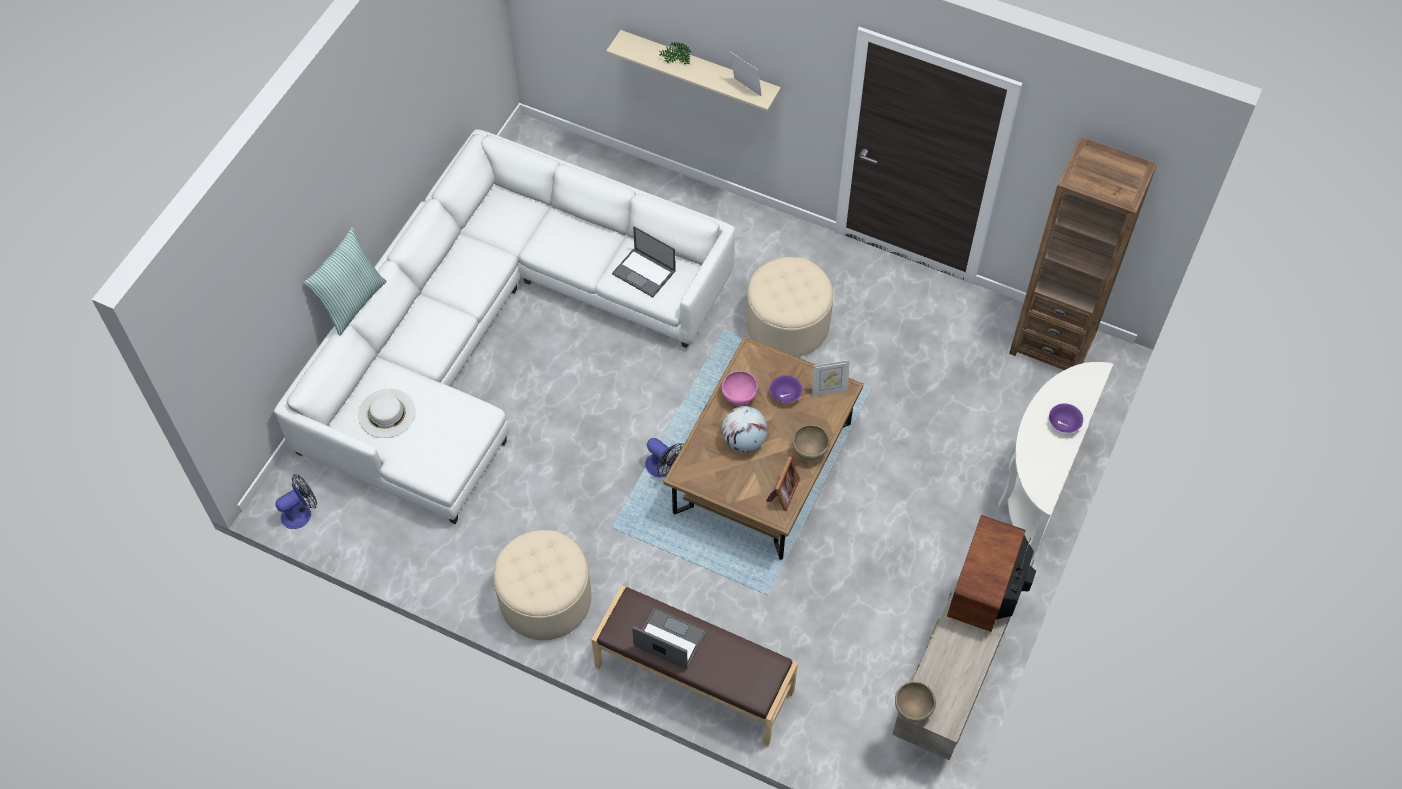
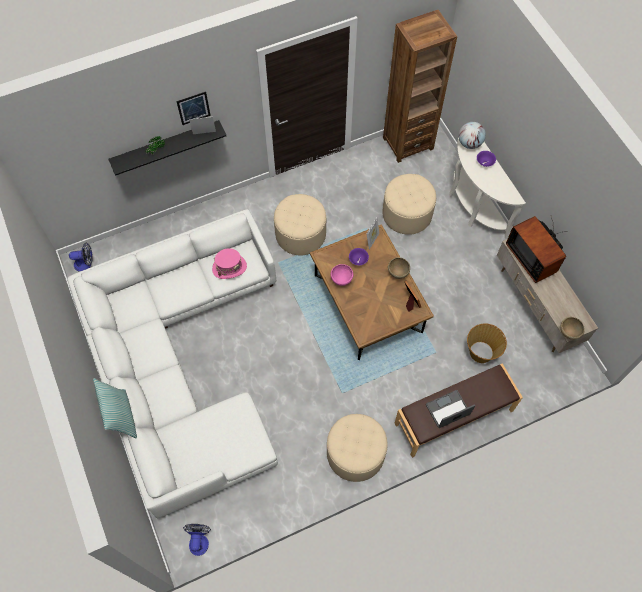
camera: 50 degrees left, 5 degrees up
white hat [358,389,416,438] -> none
beige shelf [606,30,781,111] -> black shelf [109,120,226,176]
laptop [612,226,676,297] -> pink hat [212,248,247,279]
fan [645,438,684,478] -> fan moved to [69,243,93,272]
globe [722,406,768,452] -> globe moved to [459,122,486,149]
none -> picture [176,91,211,125]
none -> beige ottoman [382,174,436,235]
none -> basket [467,323,507,363]

